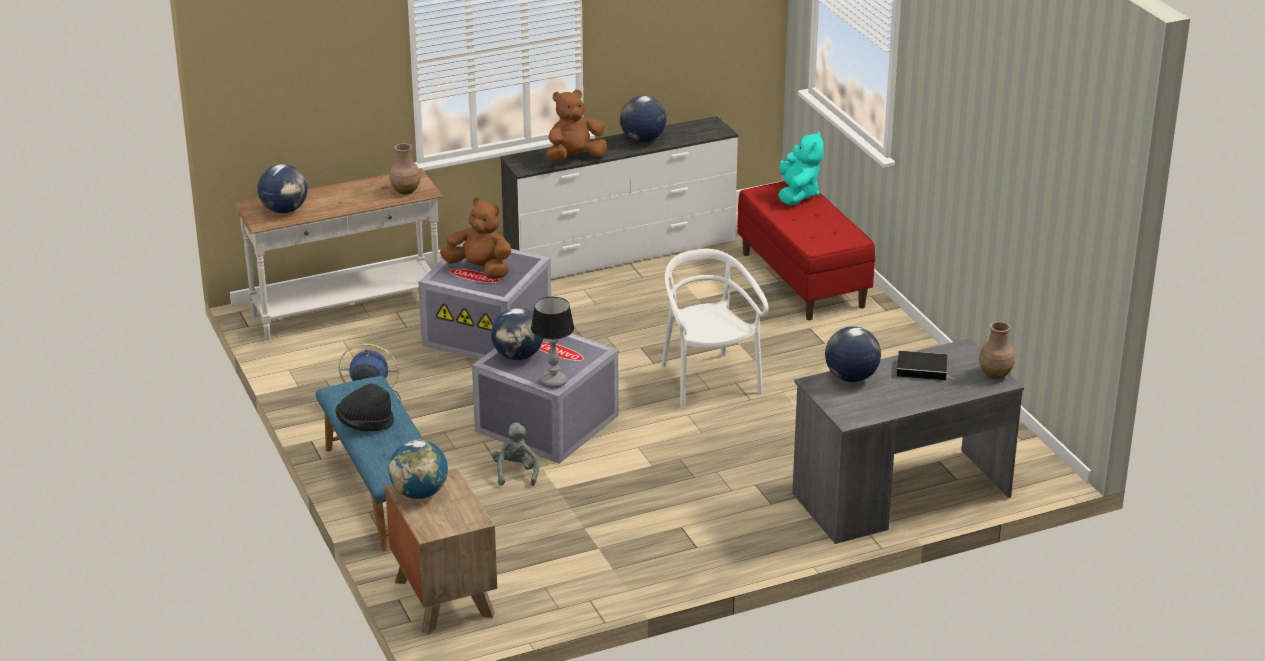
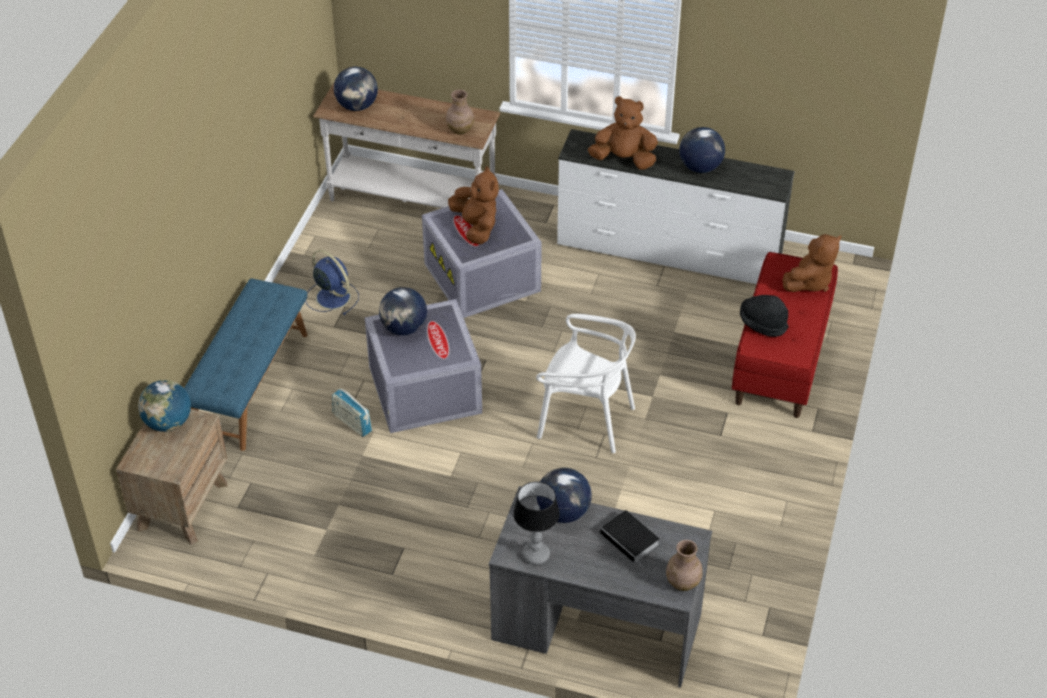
camera: 40 degrees right, 15 degrees up
black hat [336,384,394,431] -> black hat moved to [740,295,788,337]
grey plush toy [492,423,539,486] -> radio [332,389,372,437]
table lamp [531,297,574,388] -> table lamp moved to [513,481,560,565]
white chair [661,249,769,409] -> white chair turned 90 degrees clockwise [536,314,636,453]
turquoise plush toy [778,131,824,205] -> brown plush toy [783,234,841,292]

